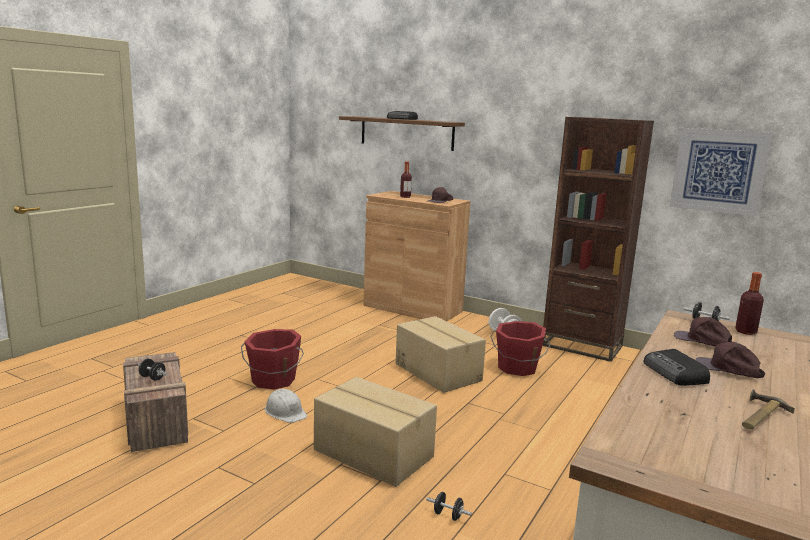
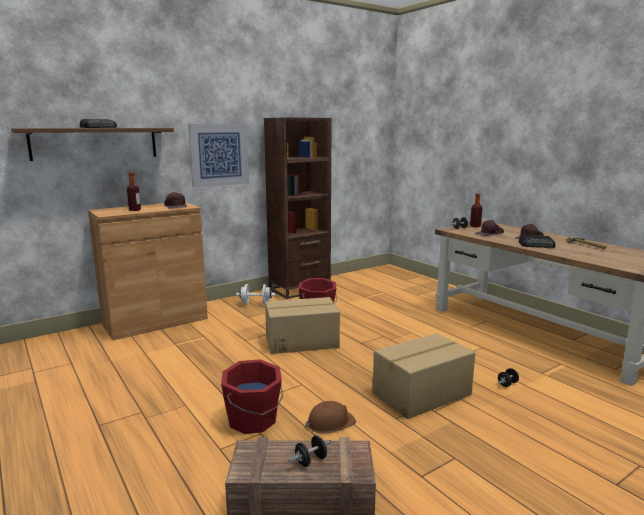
camera: 65 degrees left, 0 degrees up
white hard hat [265,389,307,423] -> brown hard hat [305,401,356,434]
picture [670,128,773,217] -> picture moved to [188,124,249,187]

